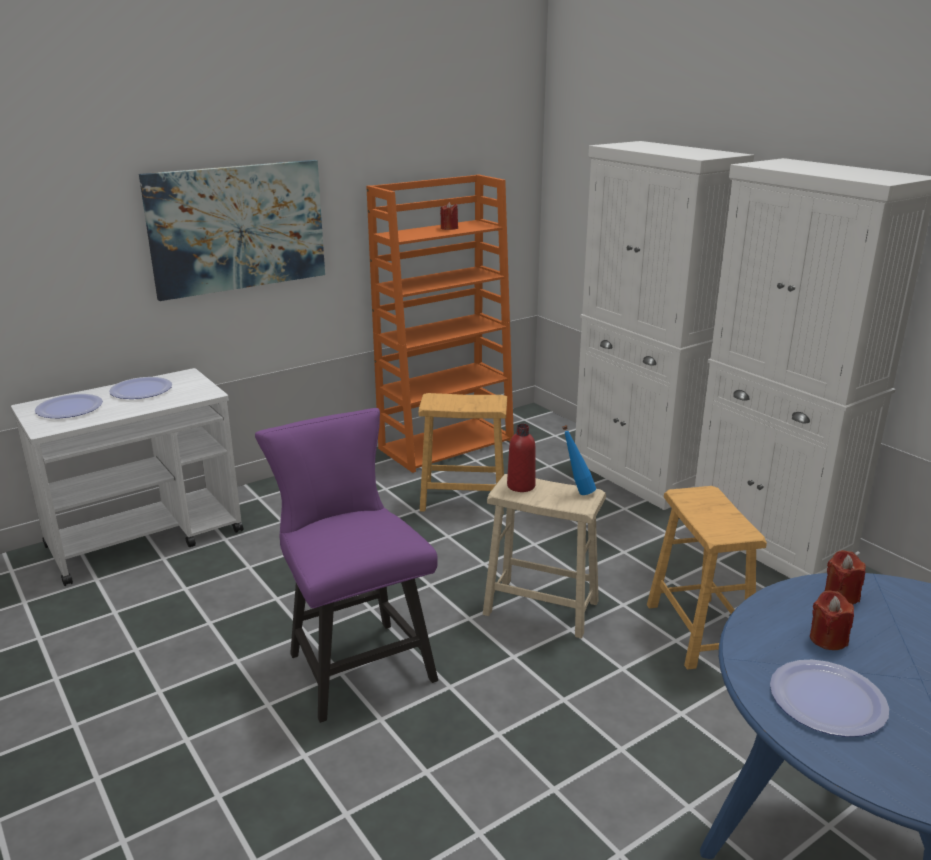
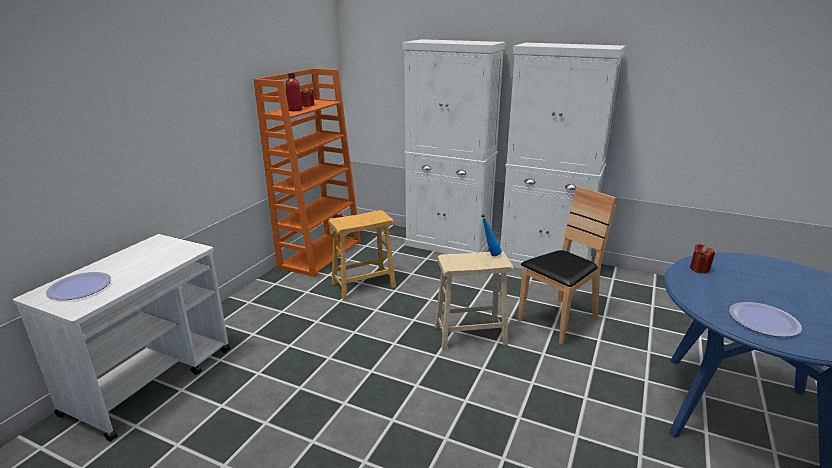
camera: 30 degrees left, 0 degrees up
plate [109,377,172,399] -> none
picture [139,160,325,301] -> none
purple chair [255,408,438,723] -> none
red bottle [507,424,536,492] -> red bottle moved to [285,73,303,111]
brown stool [647,486,767,670] -> brown chair [518,187,616,345]
red candle [810,590,854,650] -> none

